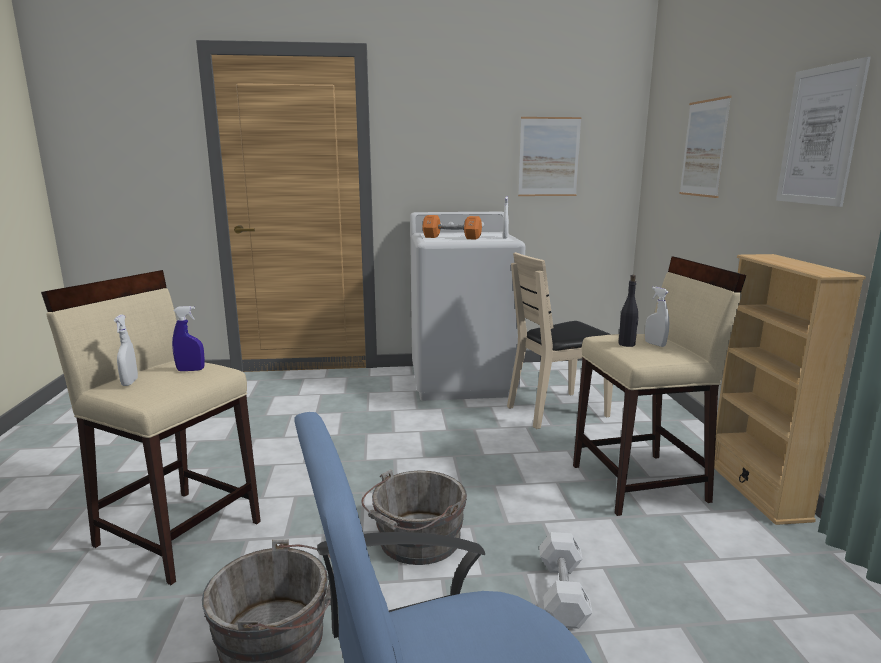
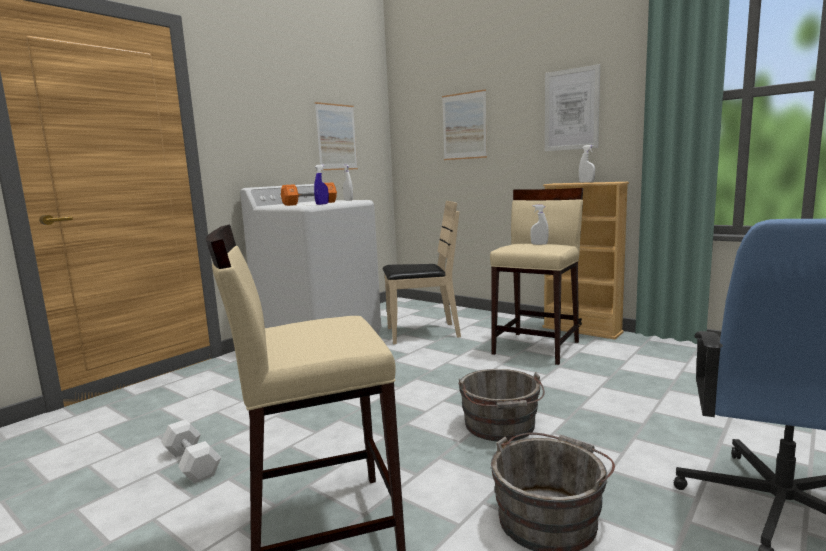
camera: 45 degrees left, 5 degrees down
white spray bottle [114,314,138,386] -> white spray bottle moved to [579,145,595,183]
blue spray bottle [172,306,205,371] -> blue spray bottle moved to [314,165,329,205]
beige chair [507,252,613,429] -> beige chair turned 120 degrees counterclockwise [383,201,461,344]
white dumbbell [539,532,592,629] -> white dumbbell moved to [161,419,221,484]
black bottle [618,275,639,347] -> none

